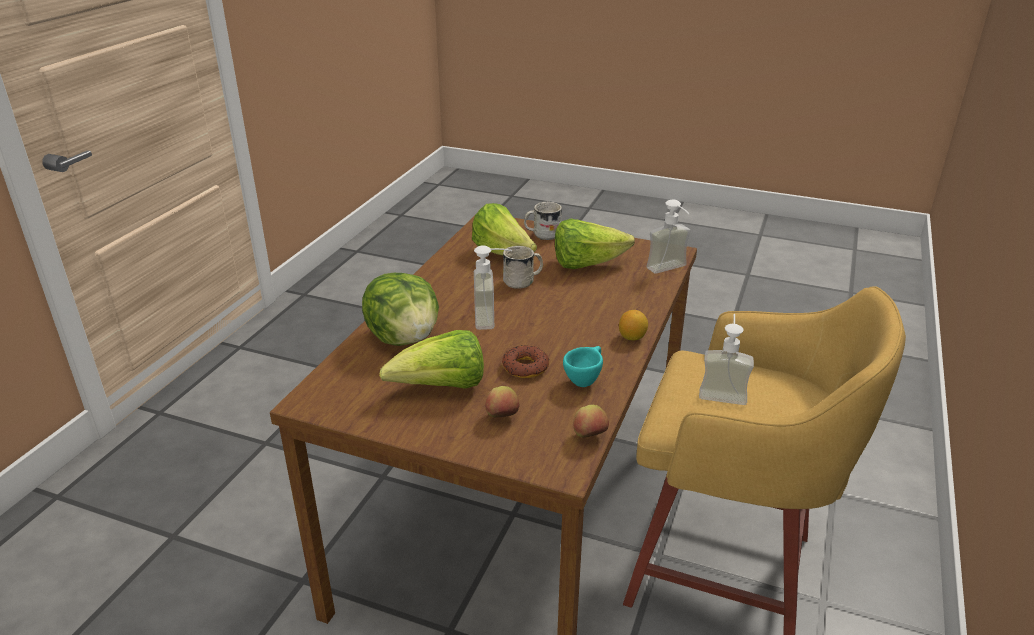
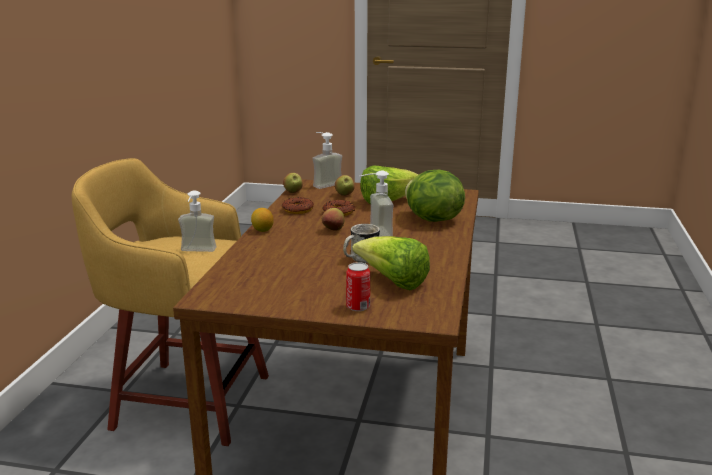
camera: 170 degrees right, 10 degrees down
white mug [524,202,562,240] -> can [346,262,370,311]
lettuce [555,219,635,269] -> none
turquoise cup [563,346,603,387] -> donut [282,197,314,214]
soap dispenser [647,199,691,274] -> soap dispenser moved to [312,132,342,189]
none -> apple [322,208,344,231]

